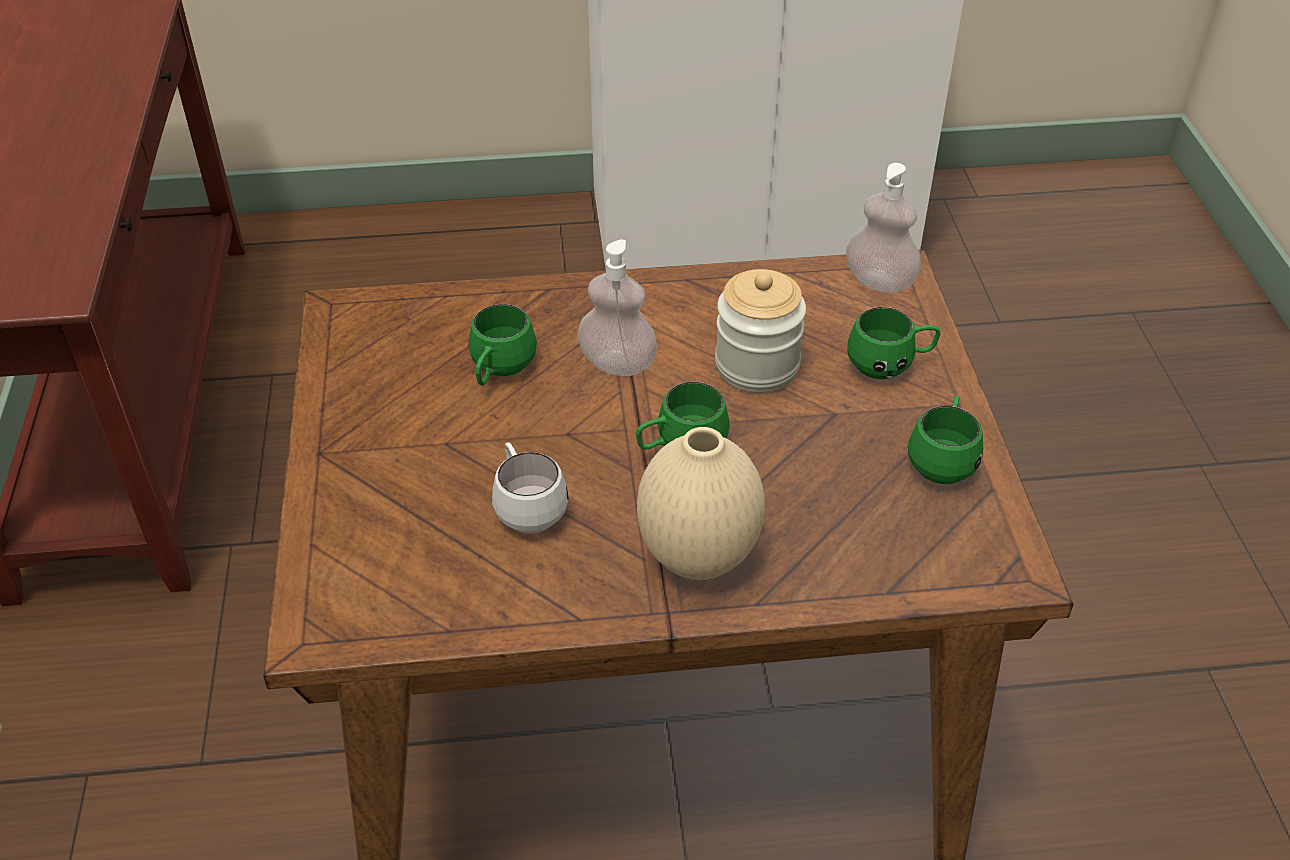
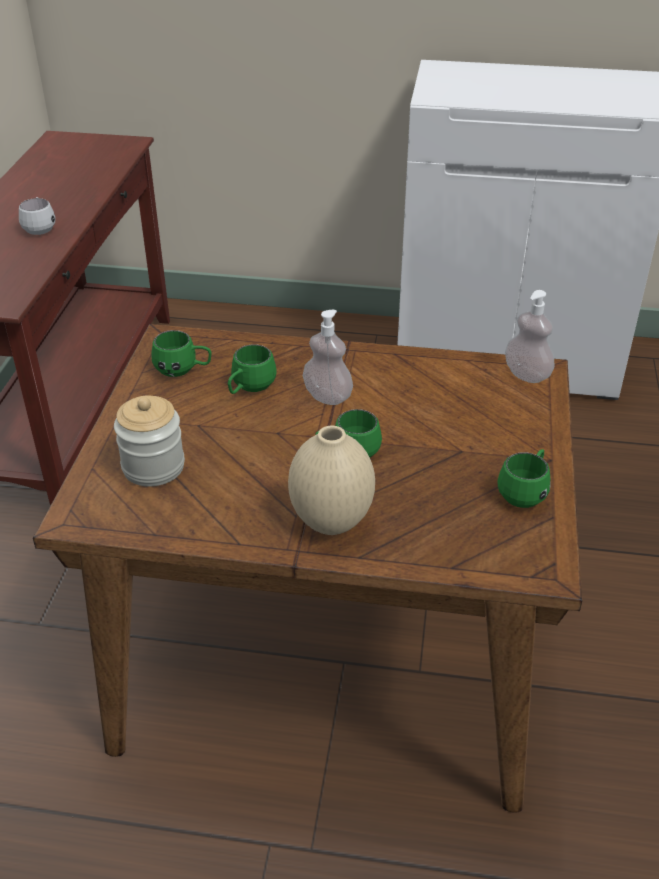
camera: 15 degrees right, 5 degrees down
white mug [492,442,569,533] -> white mug moved to [19,197,55,235]
jar [715,269,806,393] -> jar moved to [114,396,185,487]
green mug [847,307,940,379] -> green mug moved to [151,330,211,377]

